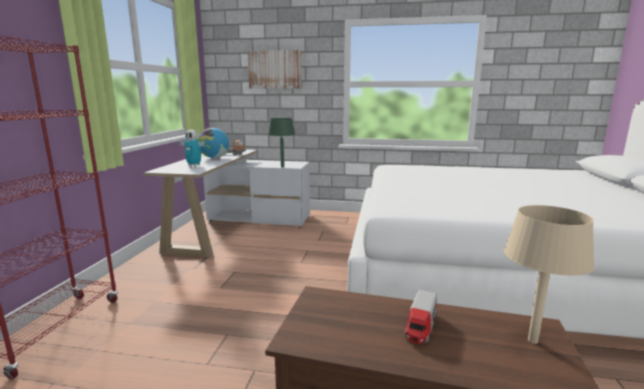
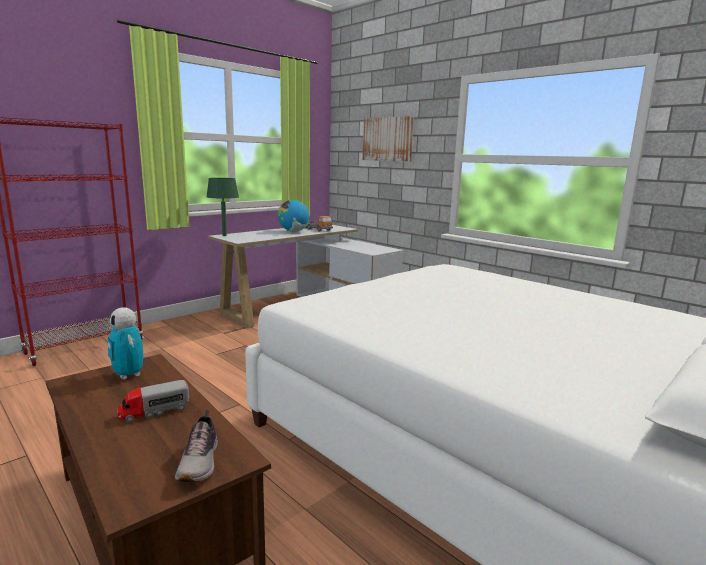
camera: 35 degrees right, 0 degrees up
toy robot [178,130,206,166] -> toy robot moved to [108,307,143,380]
green table lamp [268,118,295,168] -> green table lamp moved to [207,178,239,236]
beige table lamp [504,205,595,344] -> shoe [175,410,218,482]

